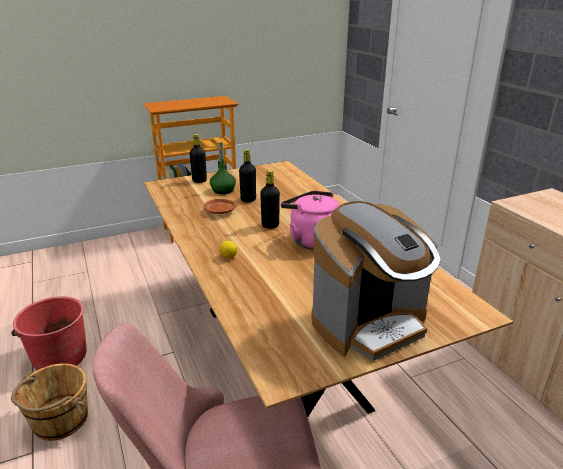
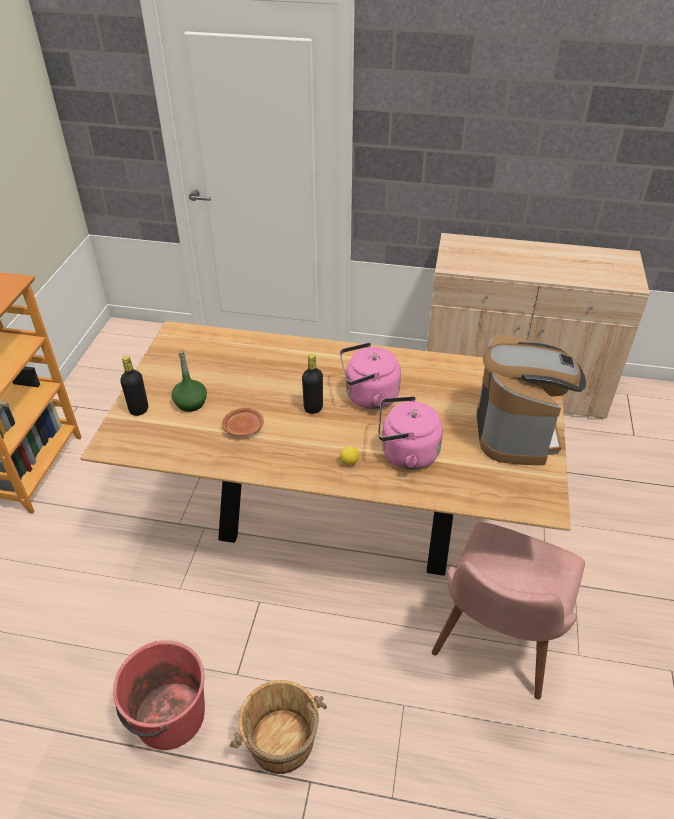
camera: 55 degrees left, 15 degrees up
black bottle [239,149,256,202] -> none
none -> pink kettle [378,396,443,469]

